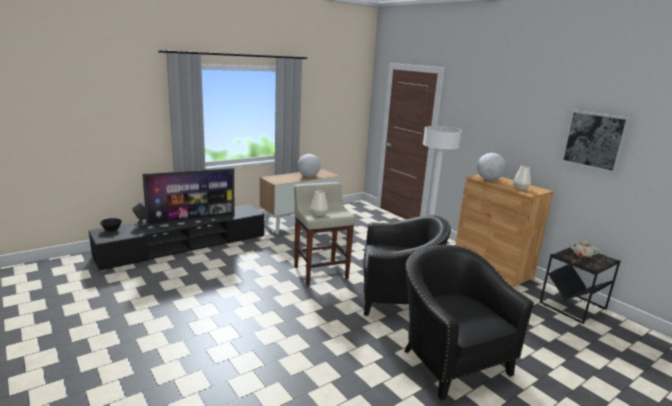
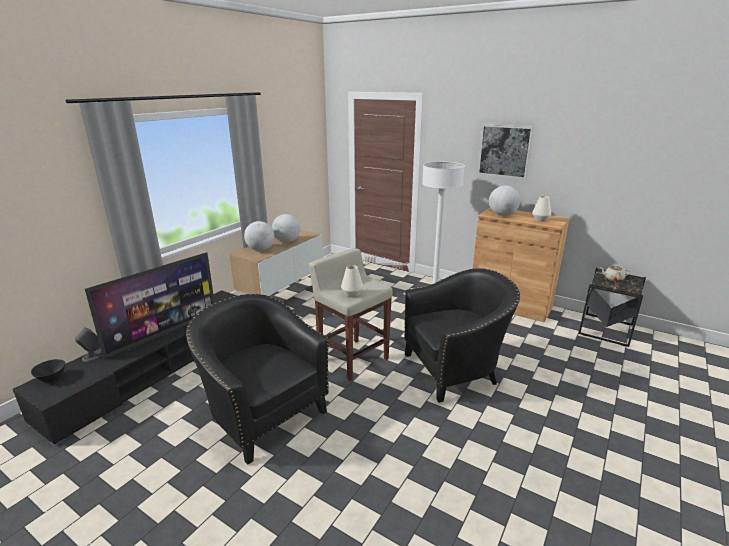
camera: 20 degrees left, 5 degrees up
black armchair [404,245,534,400] -> black armchair moved to [186,294,329,464]
picture [561,110,631,173] -> picture moved to [477,124,534,179]
none -> globe [244,221,275,251]

